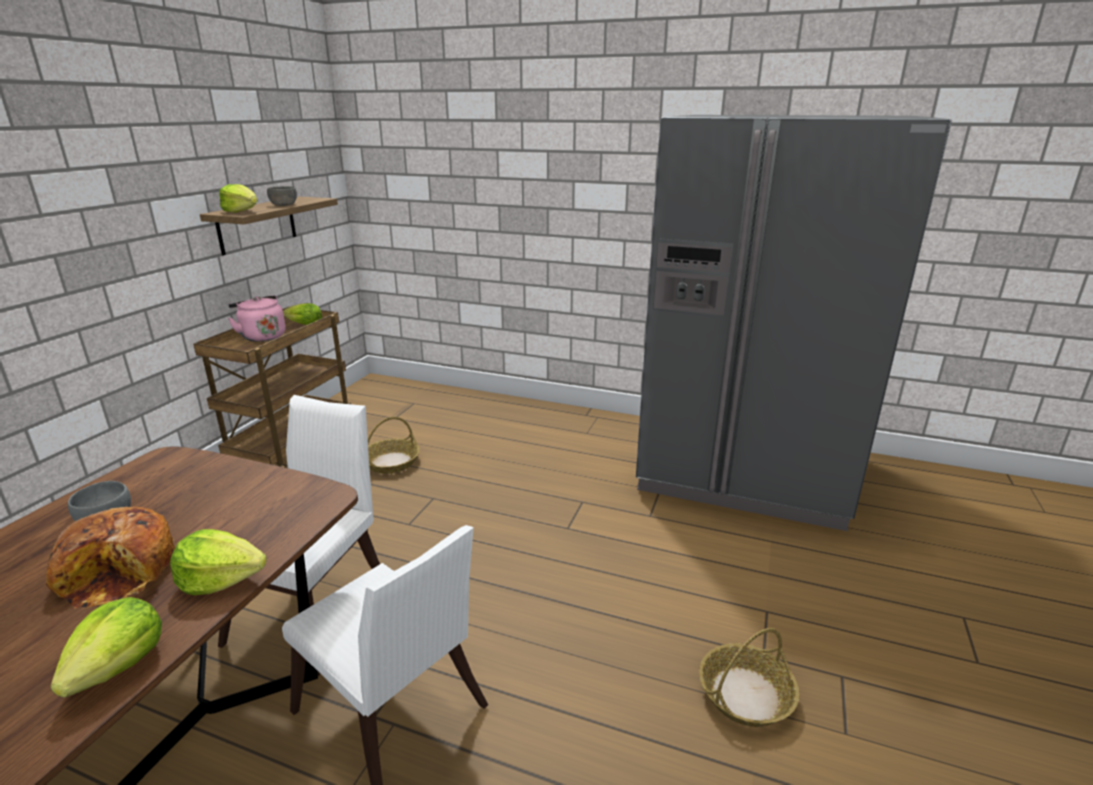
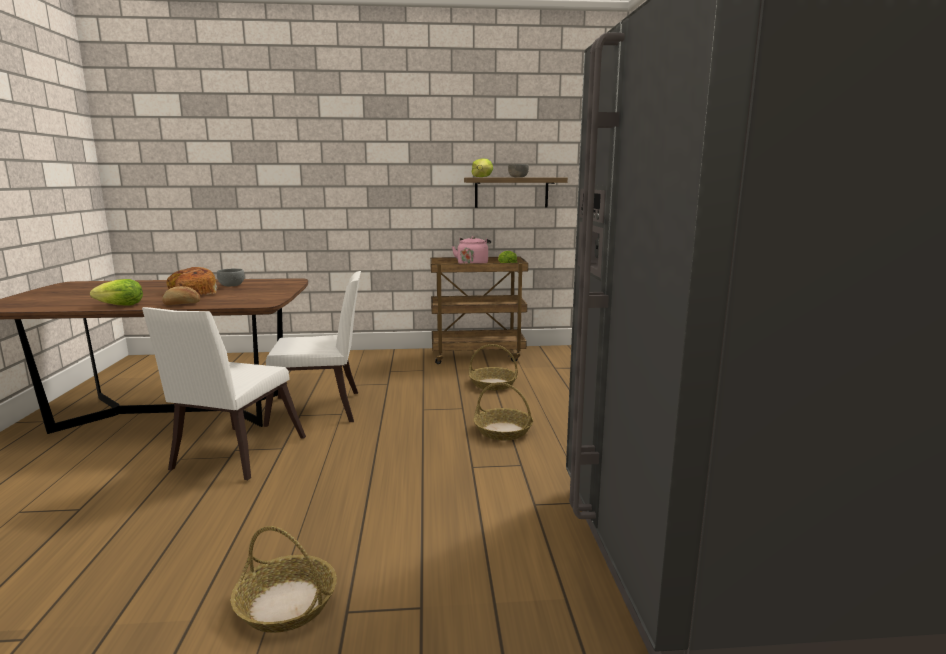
camera: 65 degrees right, 10 degrees down
lettuce [170,529,267,595] -> bread [162,286,200,305]
none -> basket [473,382,533,440]

